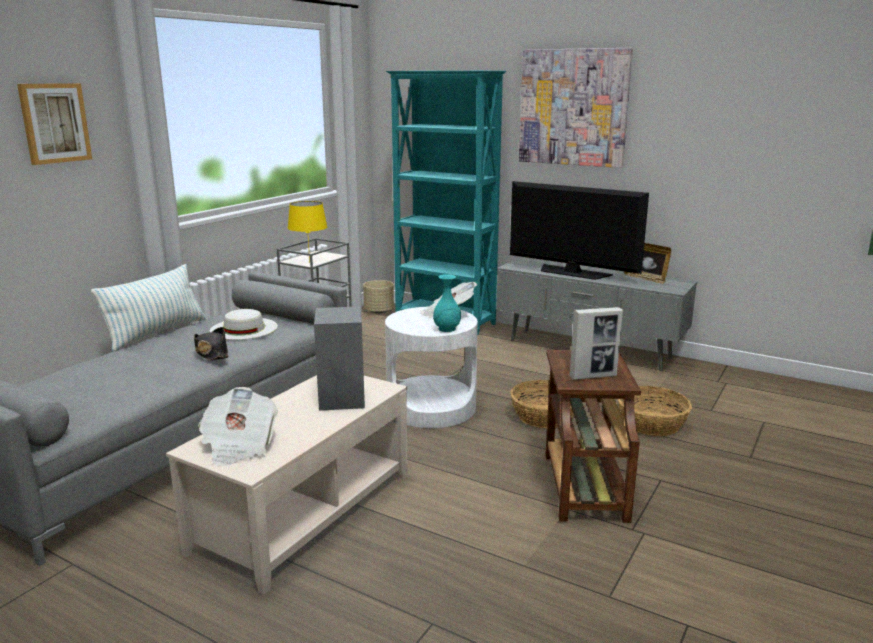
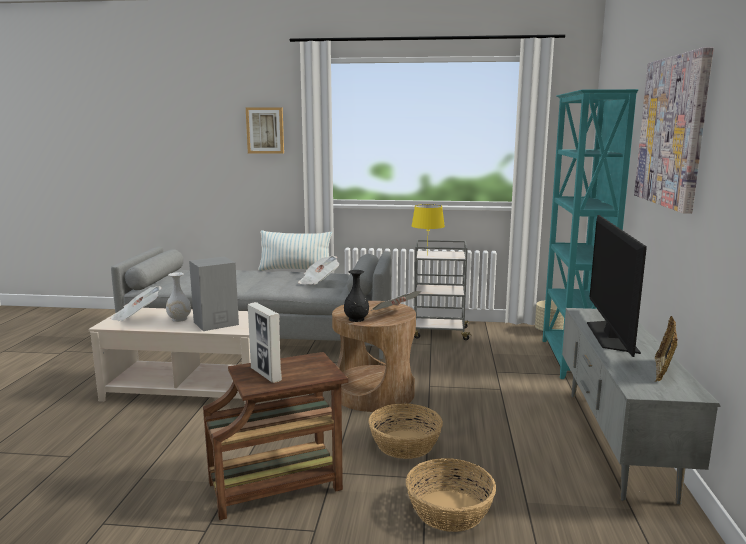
camera: 65 degrees right, 5 degrees down
black hat [194,327,229,360] -> none
white hat [210,309,278,340] -> newspaper [298,256,339,285]
white side table [385,307,478,428] -> brown side table [332,301,416,412]
turquoise vase [433,274,461,332] -> black vase [344,270,369,322]
none -> white vase [166,272,191,322]

